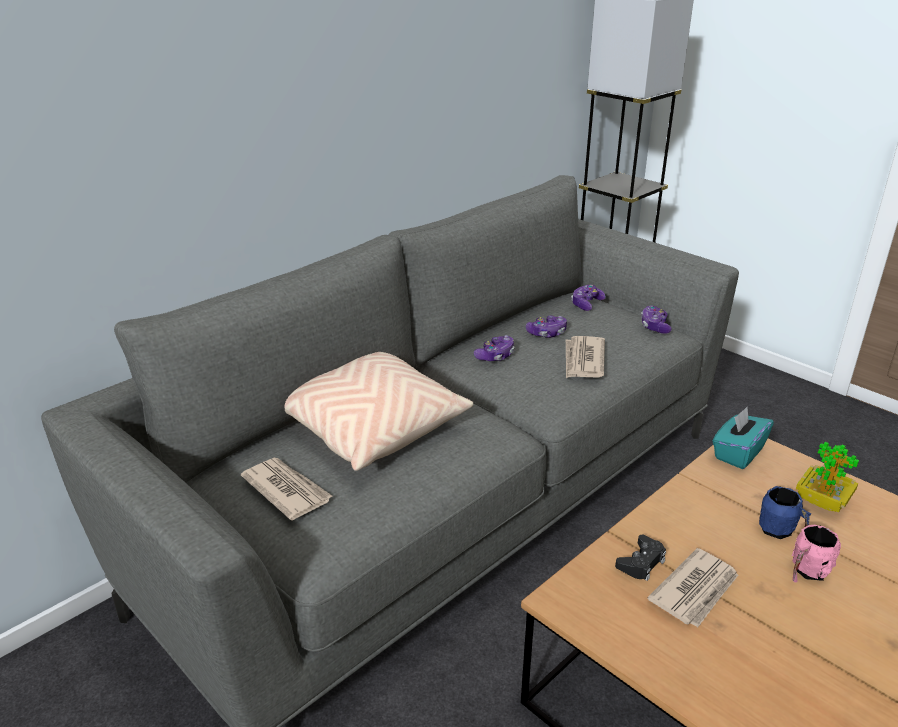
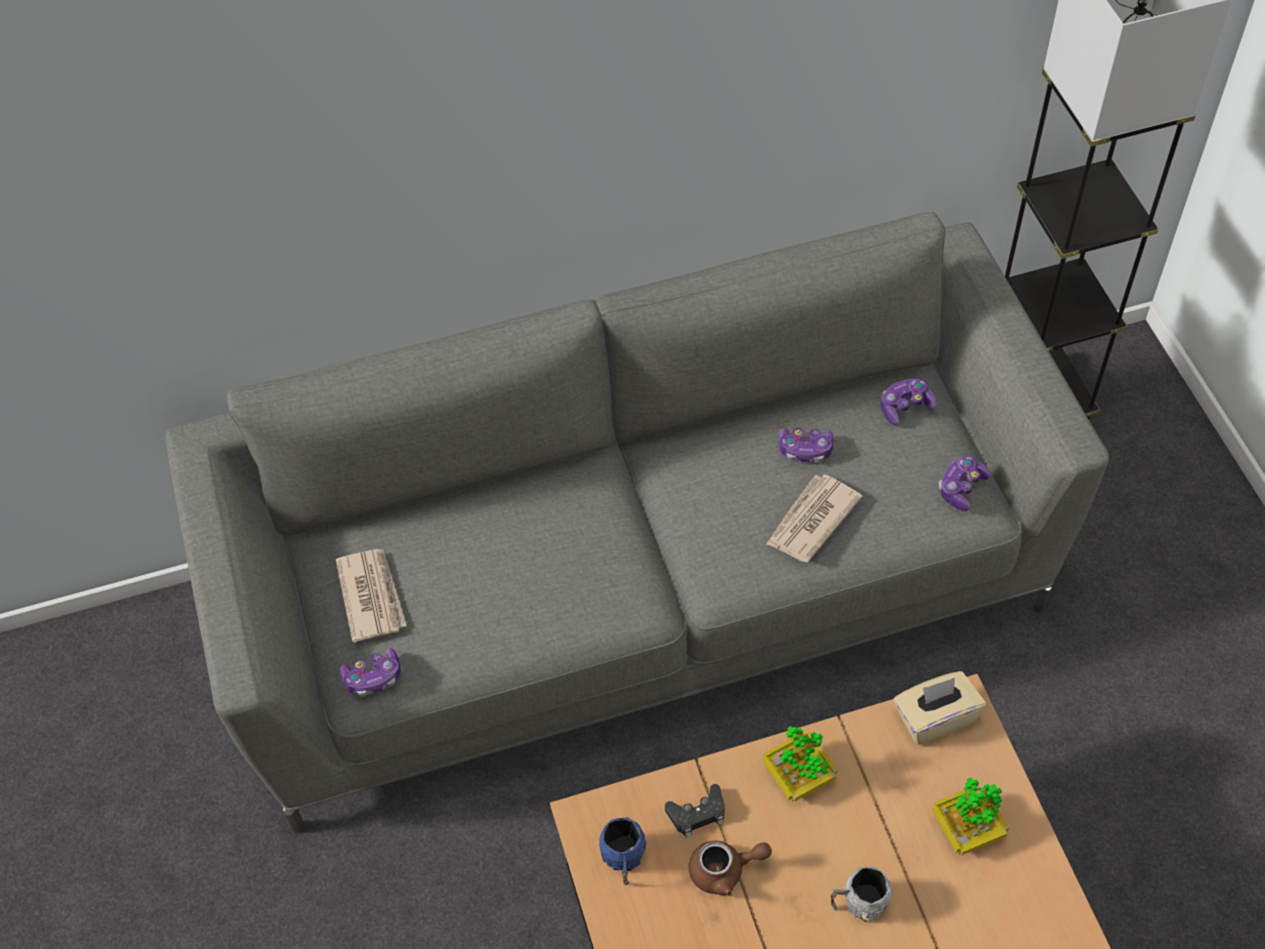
camera: 30 degrees right, 25 degrees up
beige pillow [285,352,473,471] -> none
game controller [474,335,515,361] -> game controller moved to [340,648,401,697]
newspaper [647,548,738,627] -> brown teapot [689,841,772,896]
turquoise tissue box [713,407,774,469] -> beige tissue box [894,671,986,744]
blue mug [759,486,811,539] -> blue mug moved to [599,817,646,885]
pink mug [792,525,841,583] -> grey mug [831,866,892,922]
none -> potted plant [763,726,837,802]

